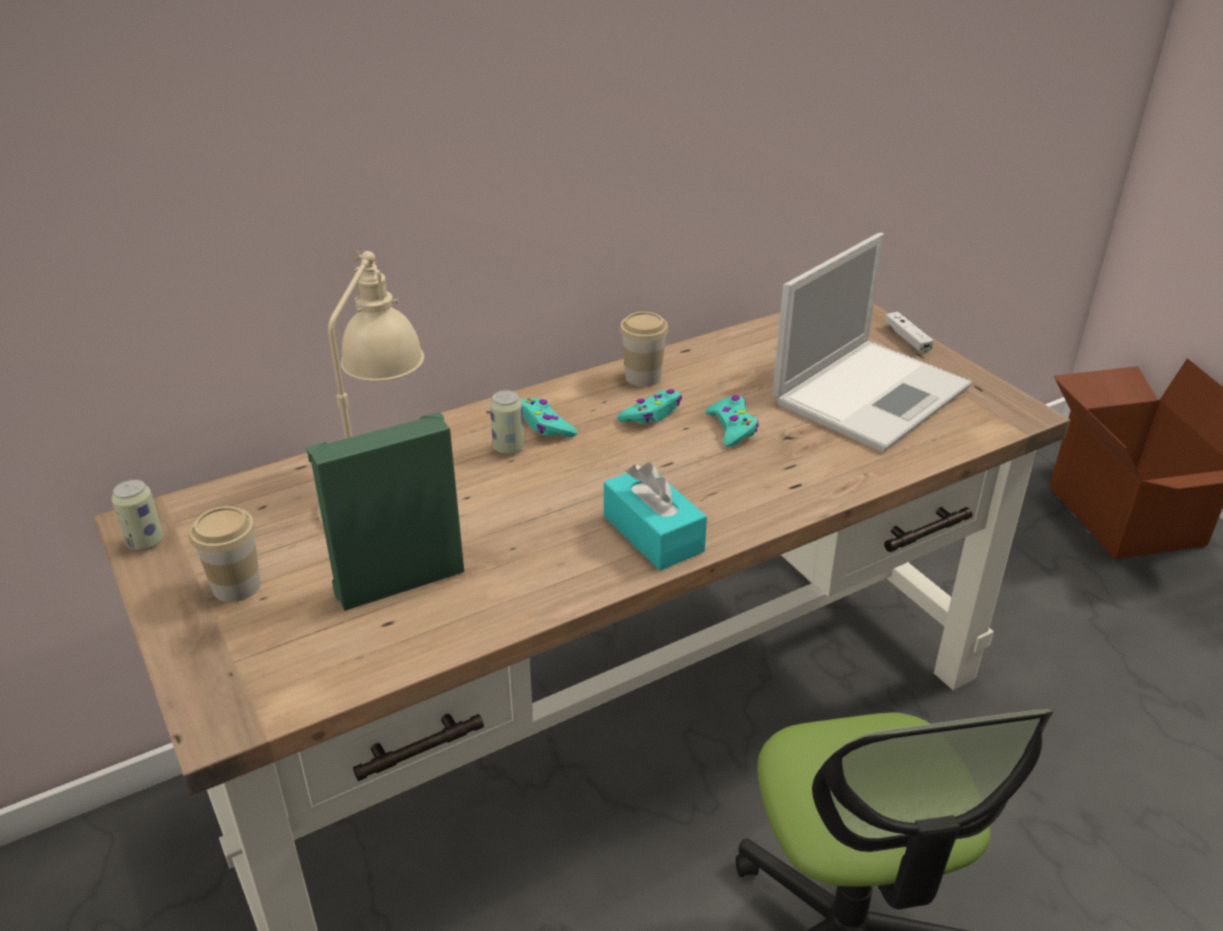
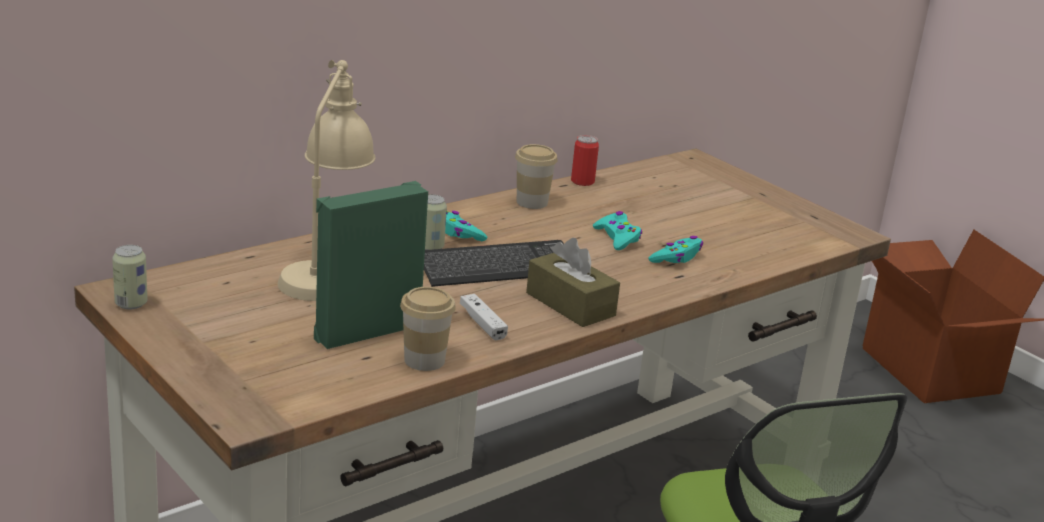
camera: 10 degrees left, 10 degrees down
cup [189,506,261,602] -> cup moved to [400,287,456,371]
turquoise tissue box [604,462,707,571] -> brown tissue box [526,238,620,327]
turquoise game controller [617,389,682,424] -> turquoise game controller moved to [648,236,703,263]
laptop [772,233,972,452] -> none
white game controller [884,312,934,353] -> white game controller moved to [460,294,508,340]
none -> keyboard [424,240,564,287]
none -> can [571,135,599,186]

